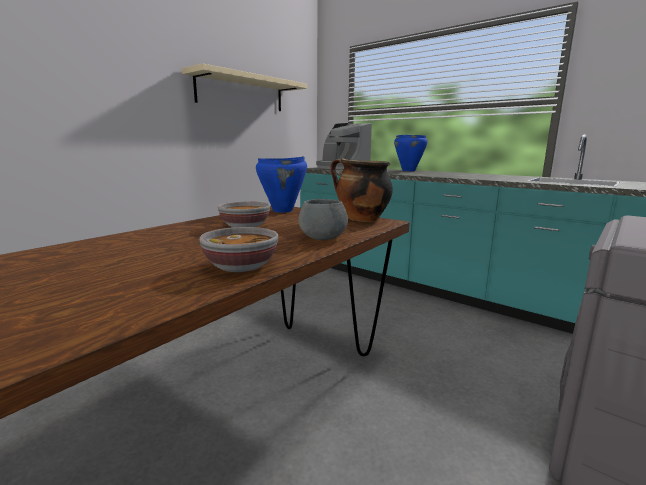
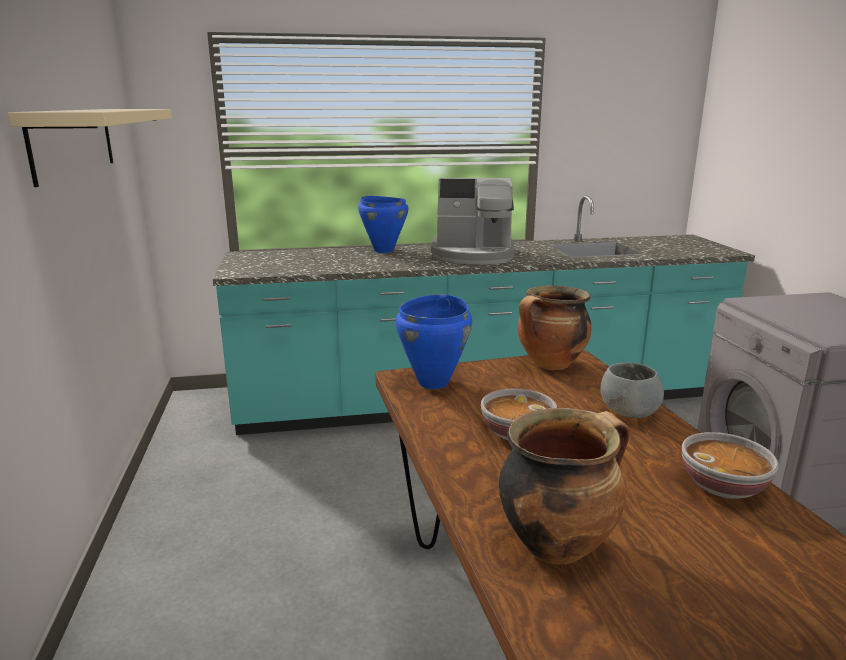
camera: 50 degrees left, 5 degrees up
coffee machine [316,123,372,169] -> coffee machine moved to [431,178,515,264]
none -> cooking pot [499,408,629,564]

